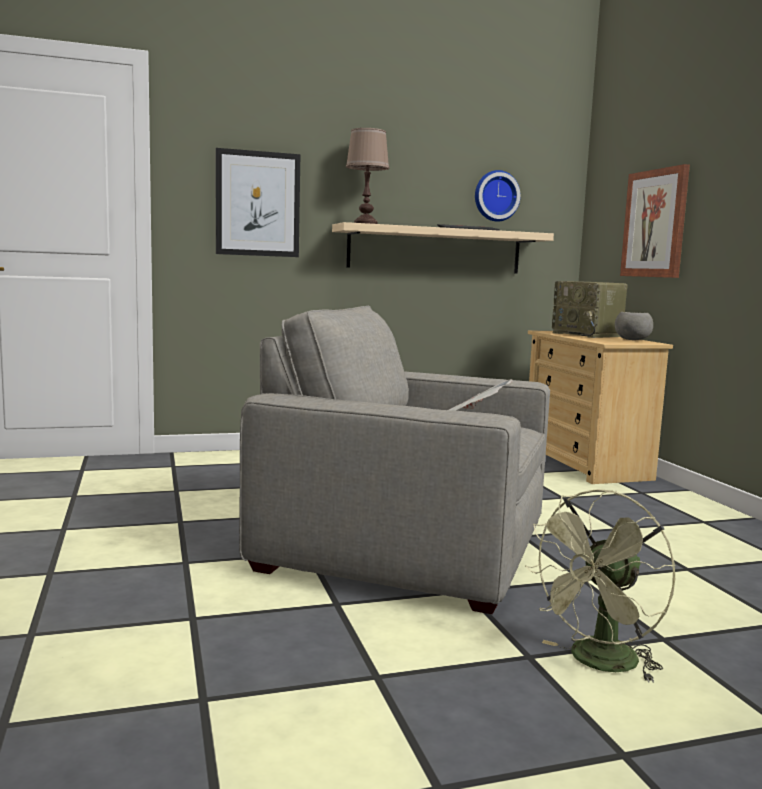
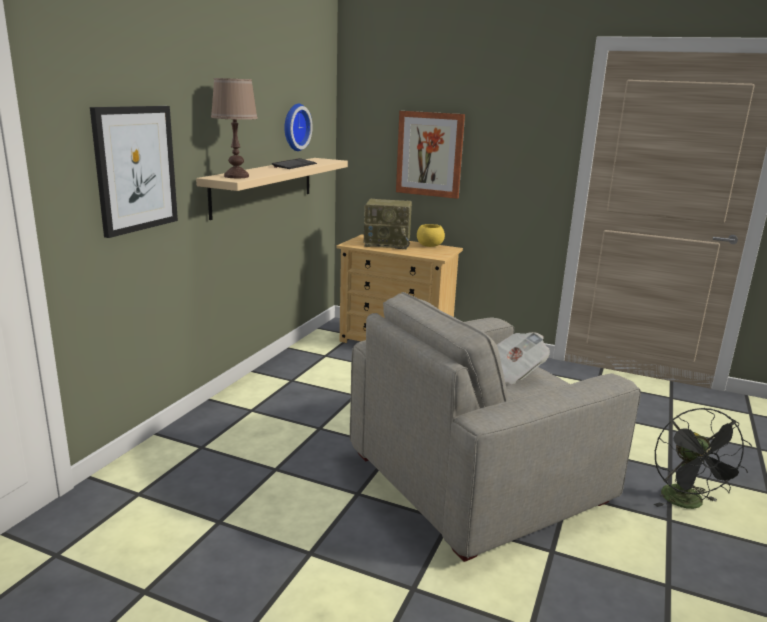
camera: 50 degrees left, 10 degrees up
green fan [525,489,676,683] -> black fan [654,408,752,509]
grey bowl [615,312,653,340] -> yellow bowl [417,224,445,247]

